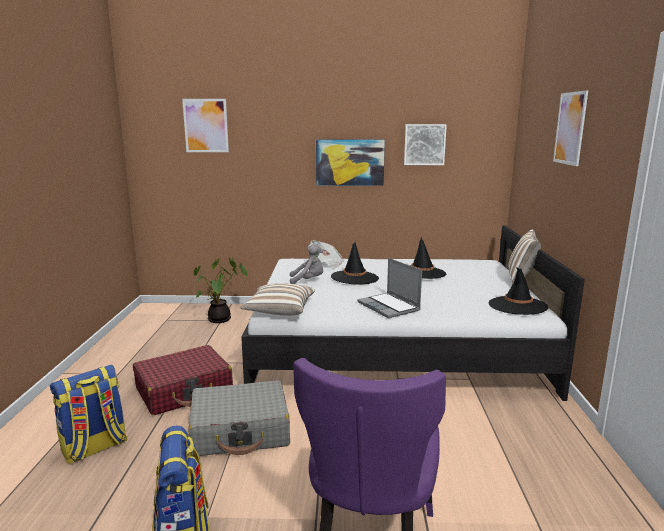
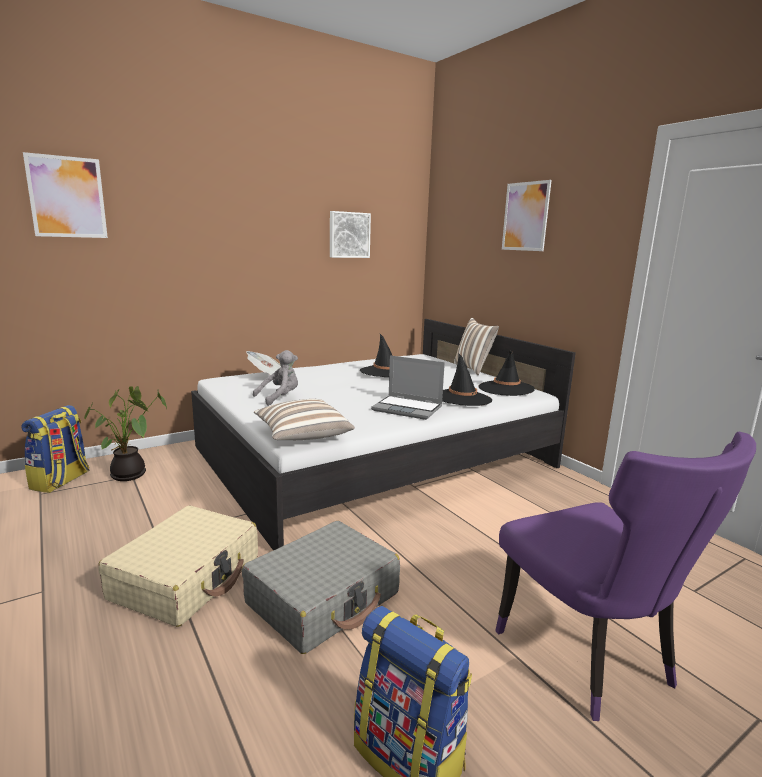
camera: 35 degrees left, 0 degrees up
backpack [50,365,127,464] -> backpack moved to [21,405,89,493]
red suitcase [133,345,233,415] -> beige suitcase [98,506,258,627]
picture [316,139,385,186] -> none
black hat [331,241,379,285] -> black hat moved to [442,354,492,406]

